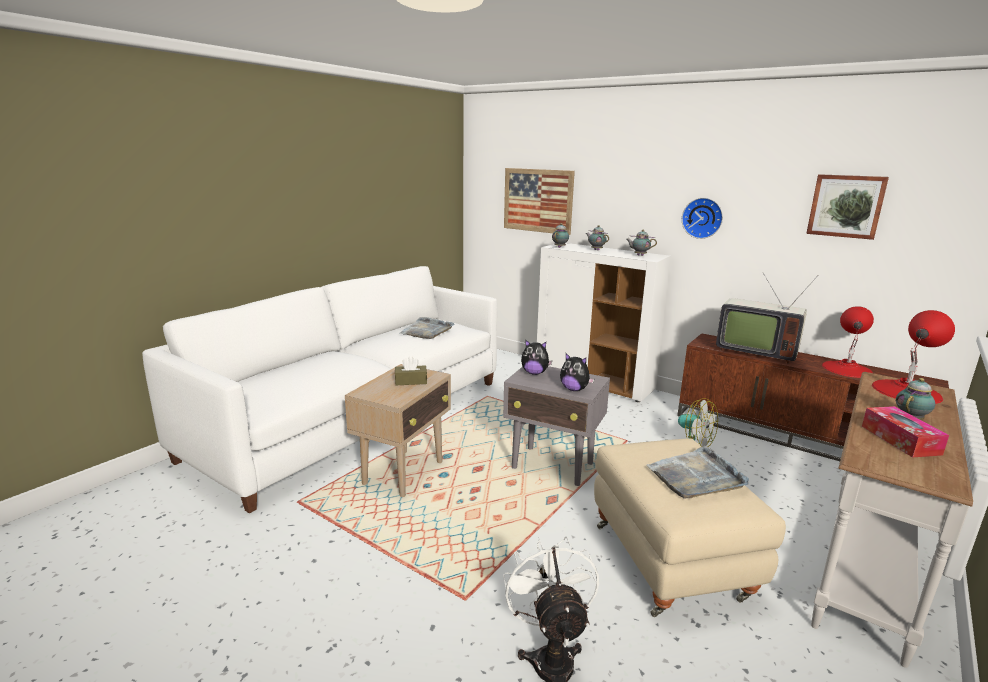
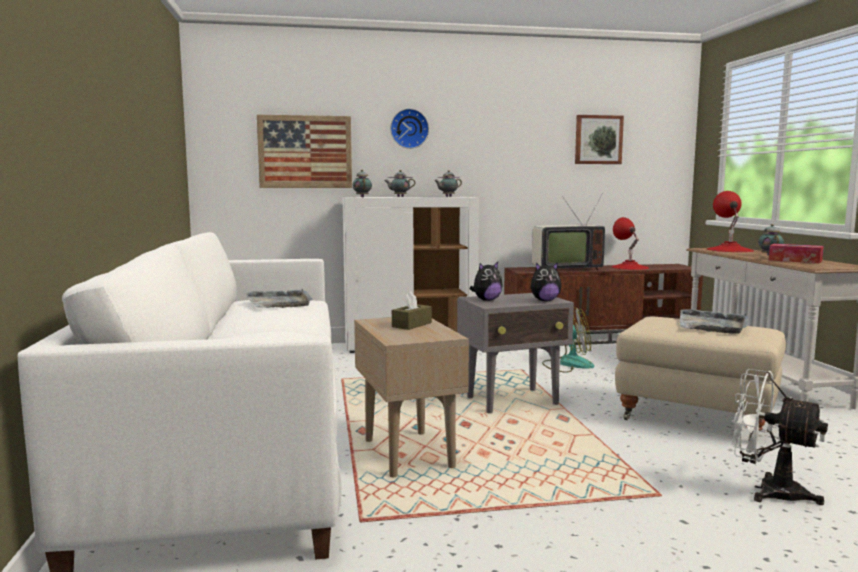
camera: 45 degrees left, 10 degrees down
wall clock [682,198,723,239] -> wall clock moved to [390,109,429,149]

